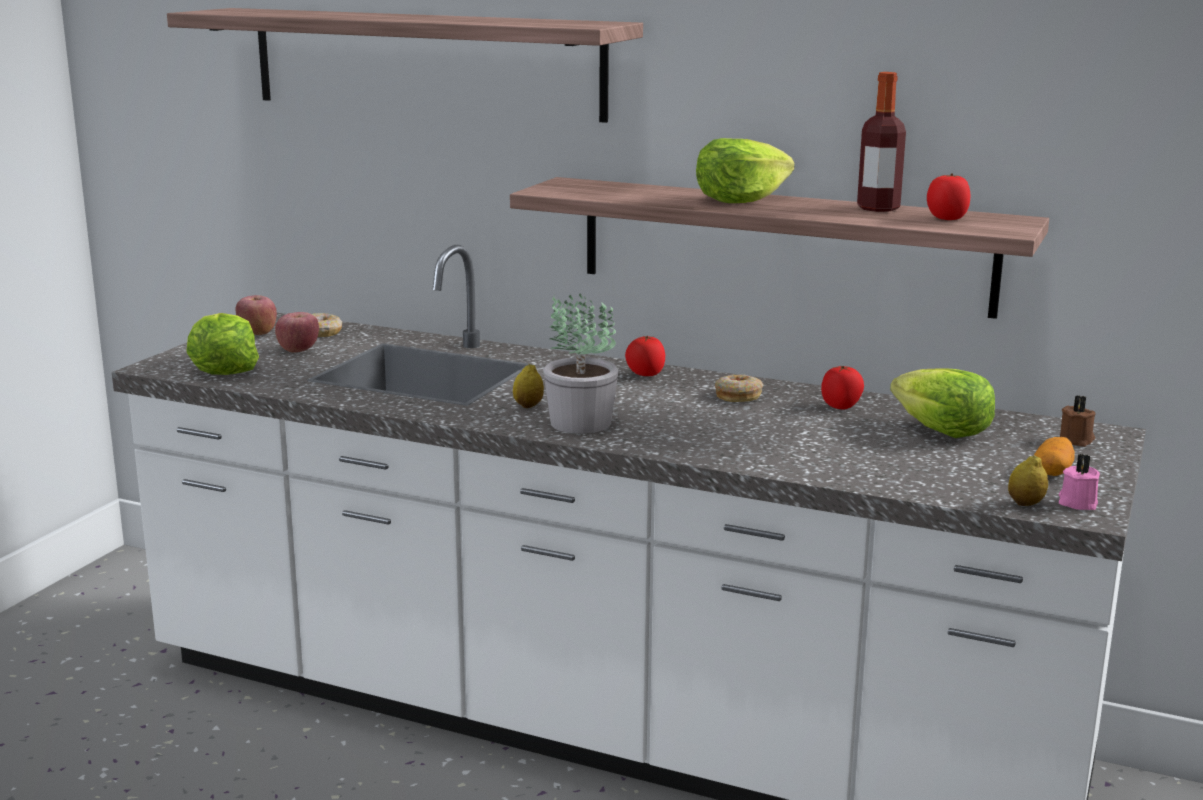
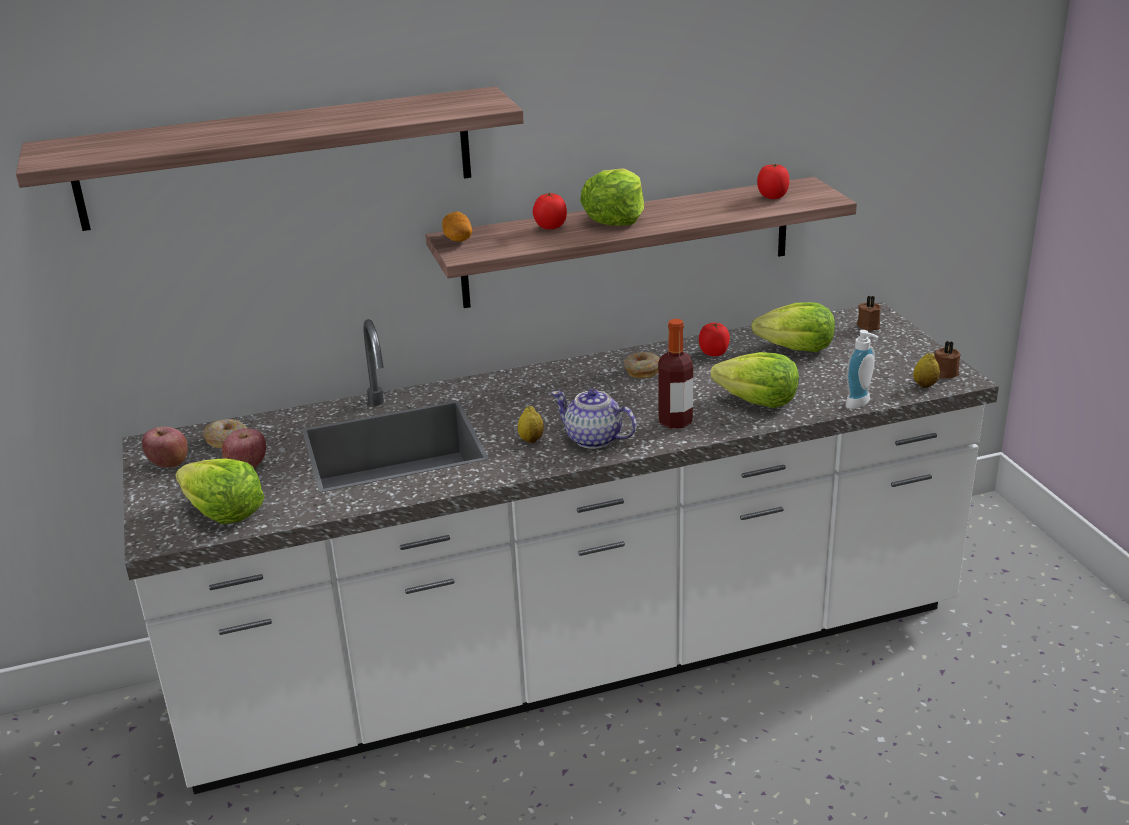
camera: 40 degrees left, 10 degrees up
potted plant [543,293,619,434] -> teapot [551,389,637,449]
tomato [625,336,665,376] -> tomato moved to [533,193,567,229]
bottle [857,72,906,212] -> bottle moved to [658,319,693,428]
potato [1034,437,1075,476] -> potato moved to [442,212,472,242]
pink candle [1059,454,1100,510] -> brown candle [934,341,961,378]
none -> lettuce [710,352,799,408]
none -> soap dispenser [845,330,878,409]

